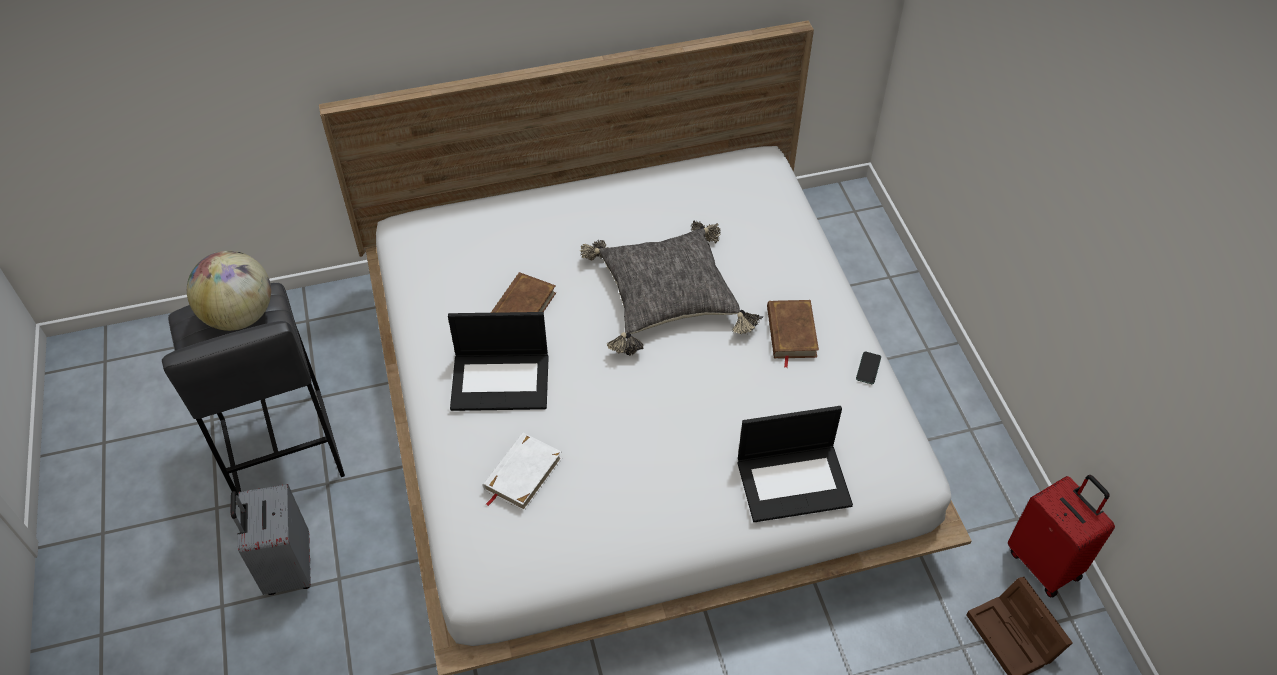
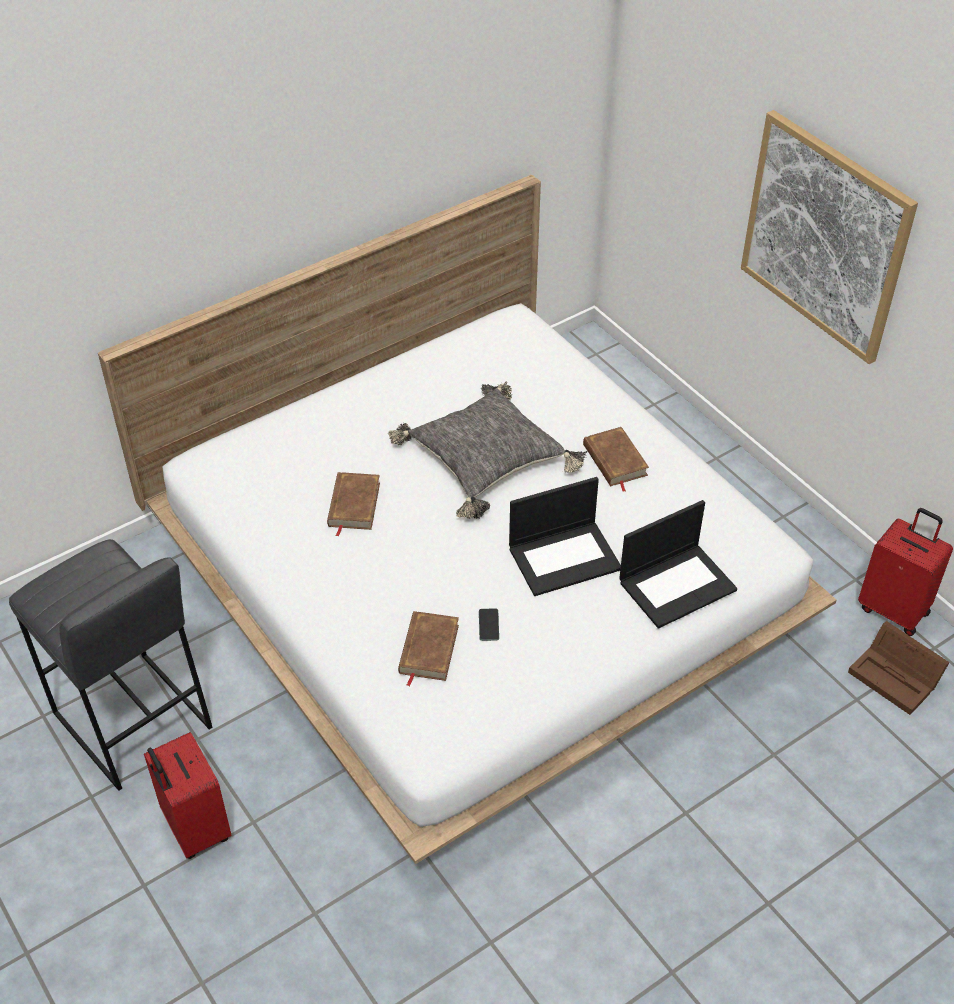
camera: 20 degrees left, 5 degrees down
globe [187,251,271,331] -> none
grey suitcase [231,484,311,595] -> red suitcase [144,732,231,859]
laptop [448,312,549,411] -> laptop moved to [509,477,621,596]
white book [483,432,562,511] -> brown book [398,611,459,687]
phone [856,352,881,384] -> phone moved to [479,609,499,641]
none -> picture [741,110,918,364]

